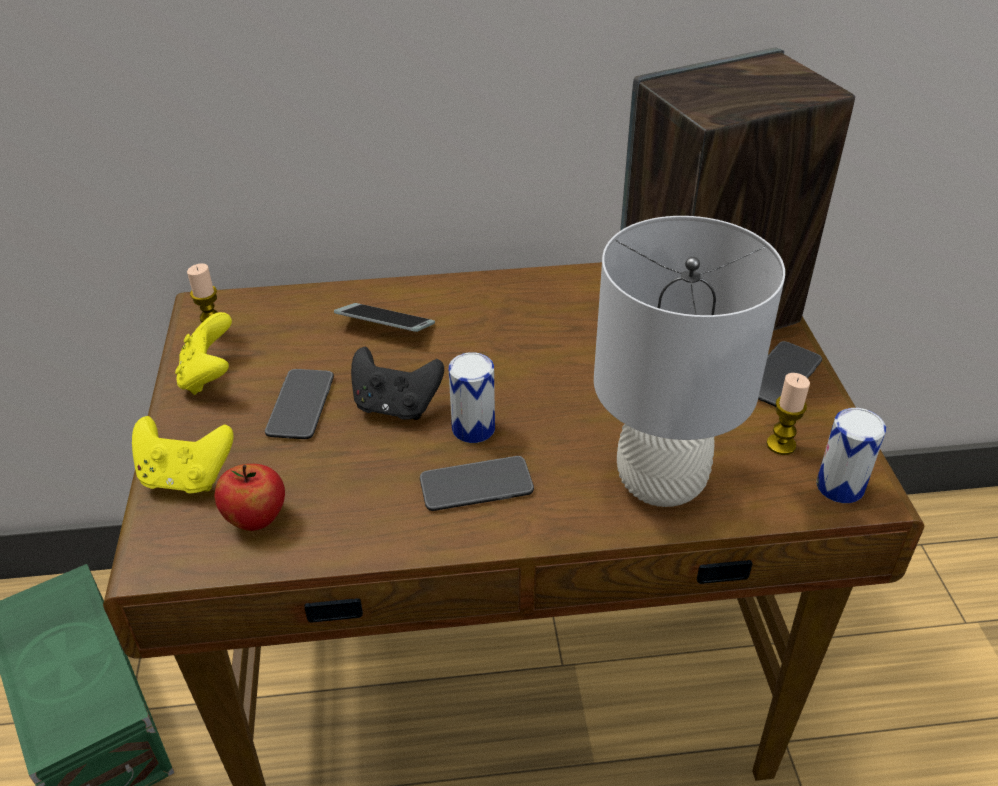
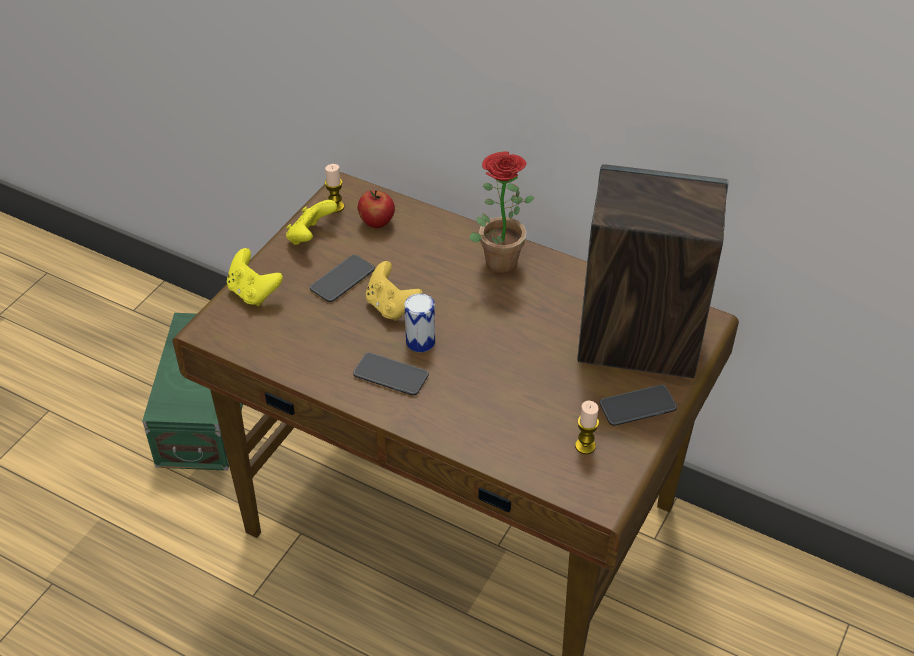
camera: 35 degrees right, 5 degrees up
apple [214,464,285,531] -> apple moved to [358,190,395,228]
phone [334,303,435,332] -> none
black game controller [351,347,444,420] -> yellow game controller [366,261,423,321]
grey table lamp [594,216,785,507] -> none
can [816,408,886,503] -> none
none -> potted plant [469,151,534,274]

